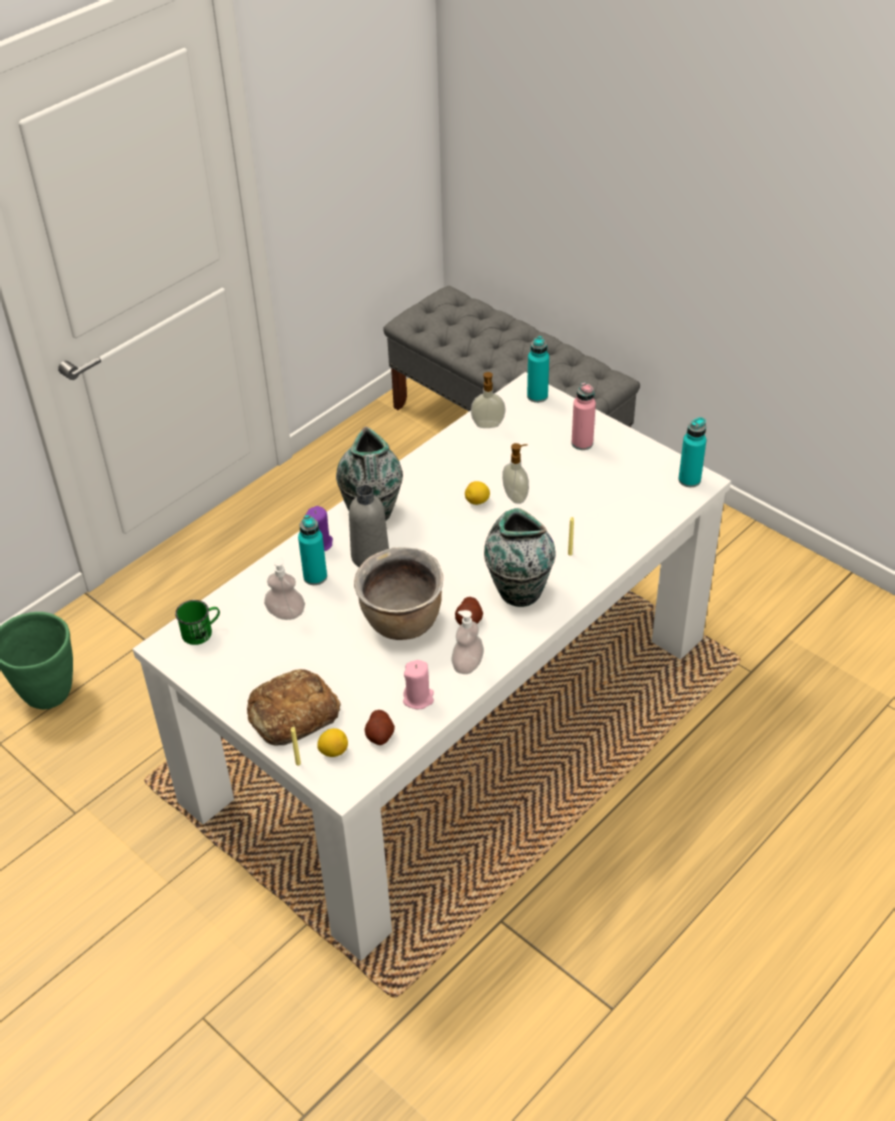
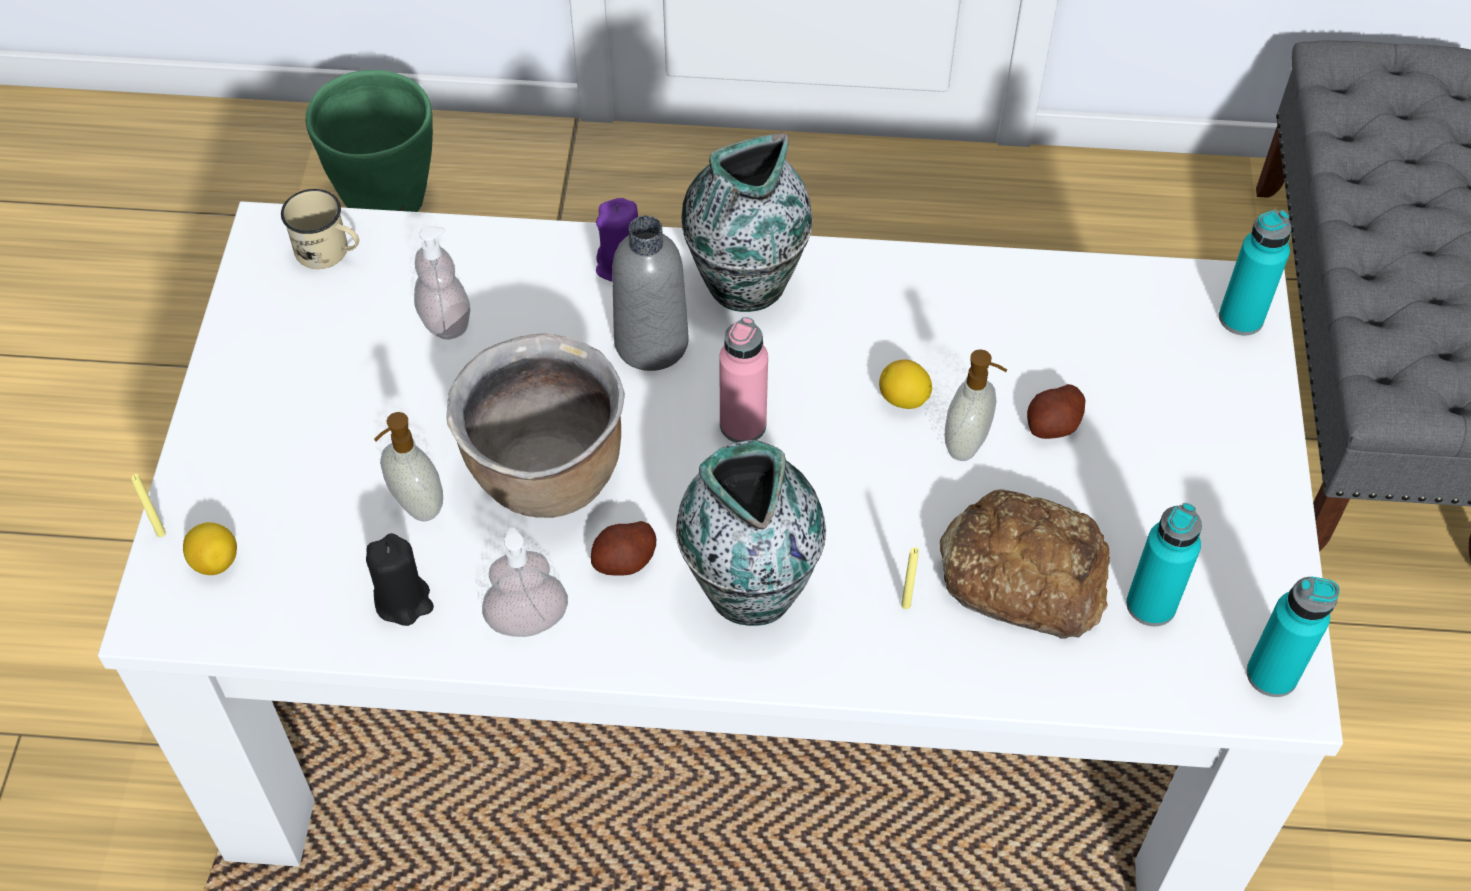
camera: 50 degrees right, 10 degrees up
green mug [175,600,220,645] -> beige mug [281,189,359,269]
bread [247,669,341,745] -> bread moved to [940,490,1110,639]
turquoise bottle [298,515,327,585] -> turquoise bottle moved to [1126,503,1202,626]
potato [364,710,395,745] -> potato moved to [1027,384,1085,439]
pink candle [403,660,434,709] -> black candle [366,533,434,626]
soap dispenser [471,372,506,428] -> soap dispenser moved to [374,412,443,522]
pink bottle [572,382,596,450] -> pink bottle moved to [719,317,768,443]

